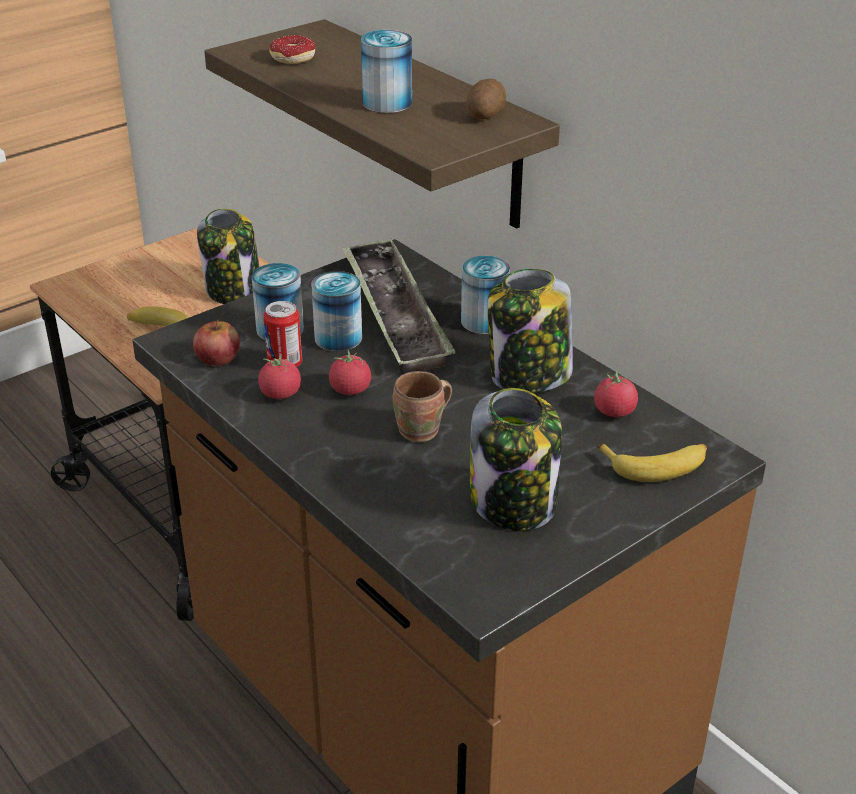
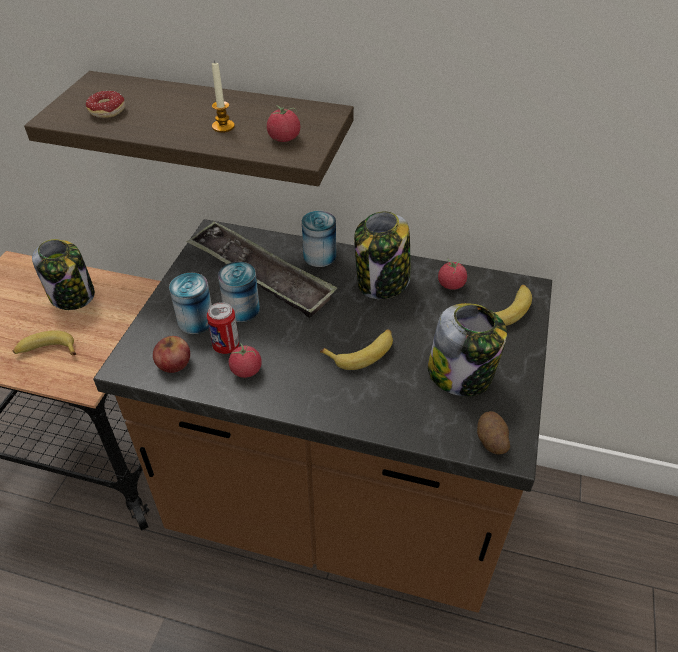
camera: 35 degrees left, 10 degrees up
tomato [329,350,371,395] -> tomato moved to [267,105,300,142]
can [361,30,412,113] -> candle [212,61,235,133]
brown mug [393,371,452,442] -> banana [320,330,393,370]
potato [466,78,506,120] -> potato moved to [477,411,510,455]

